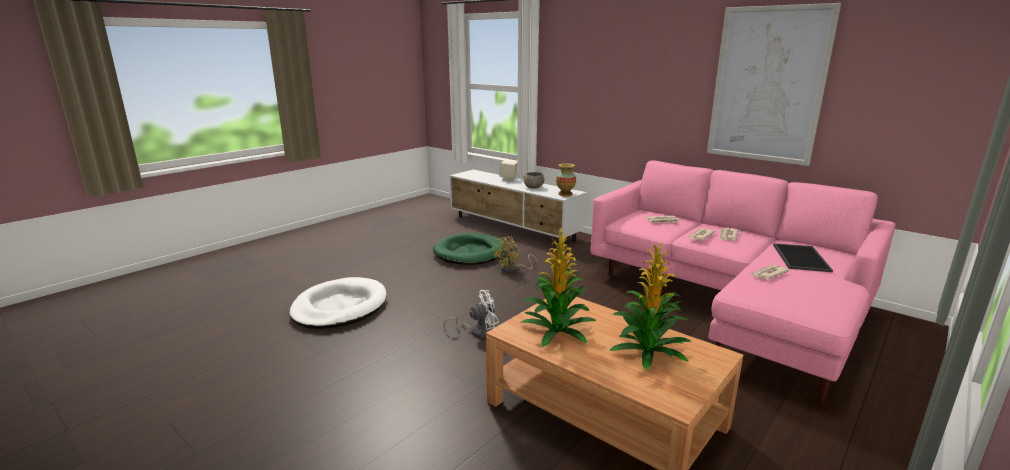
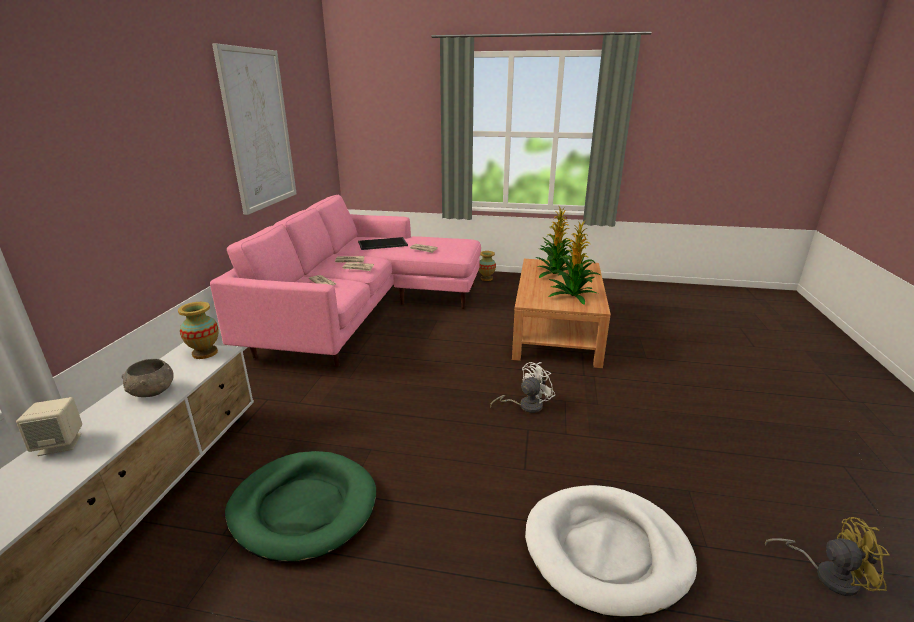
camera: 120 degrees left, 5 degrees up
white fan [444,290,499,338] -> white fan turned 105 degrees clockwise [490,362,555,413]
yellow fan [493,236,538,272] -> yellow fan moved to [765,517,890,596]
none -> vase [479,251,496,281]

